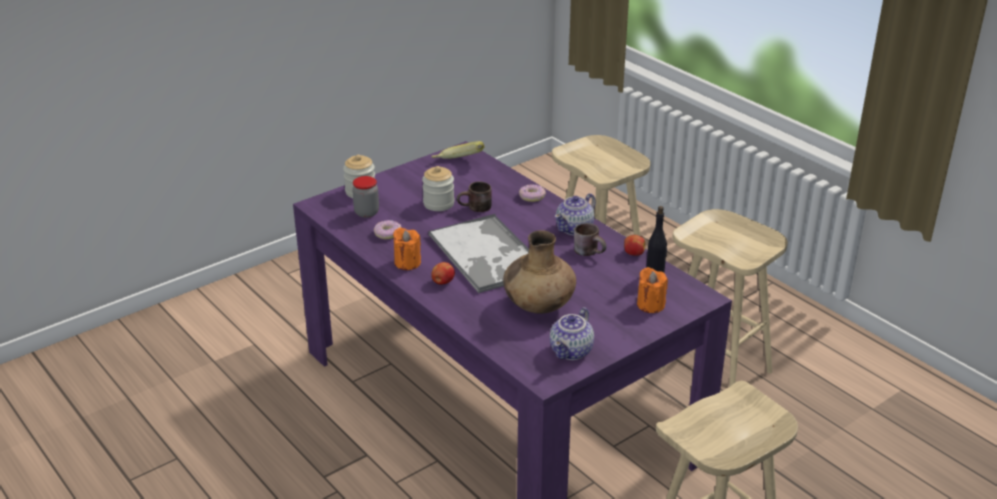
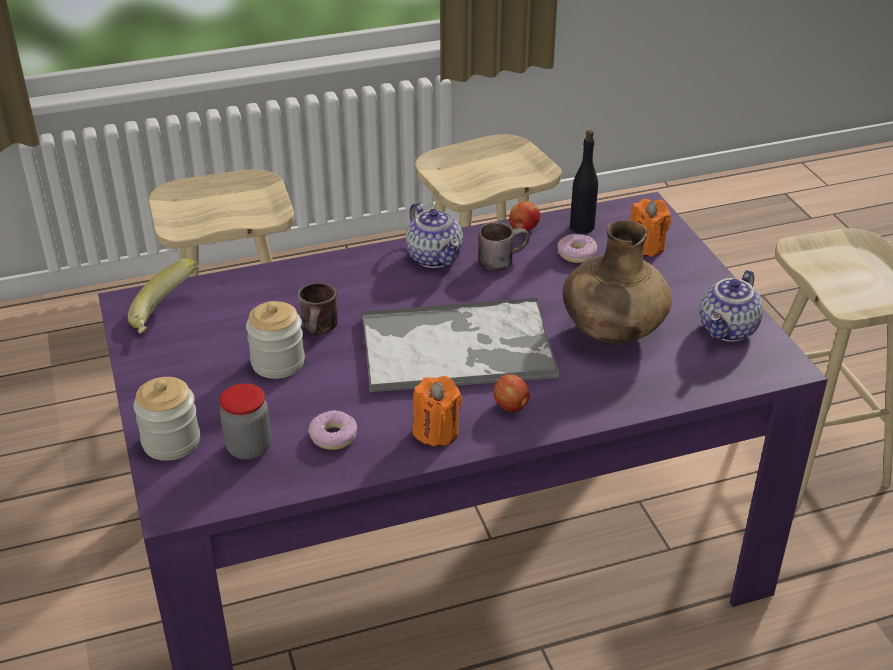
camera: 70 degrees left, 5 degrees up
donut [519,184,546,202] -> donut moved to [558,234,597,263]
teapot [550,307,594,360] -> teapot turned 75 degrees clockwise [700,270,763,342]

